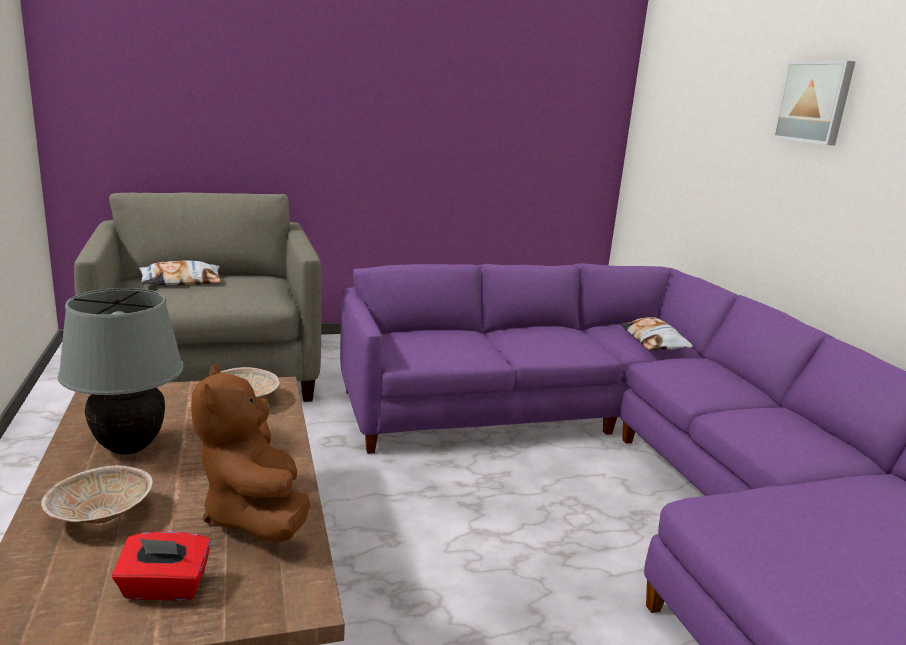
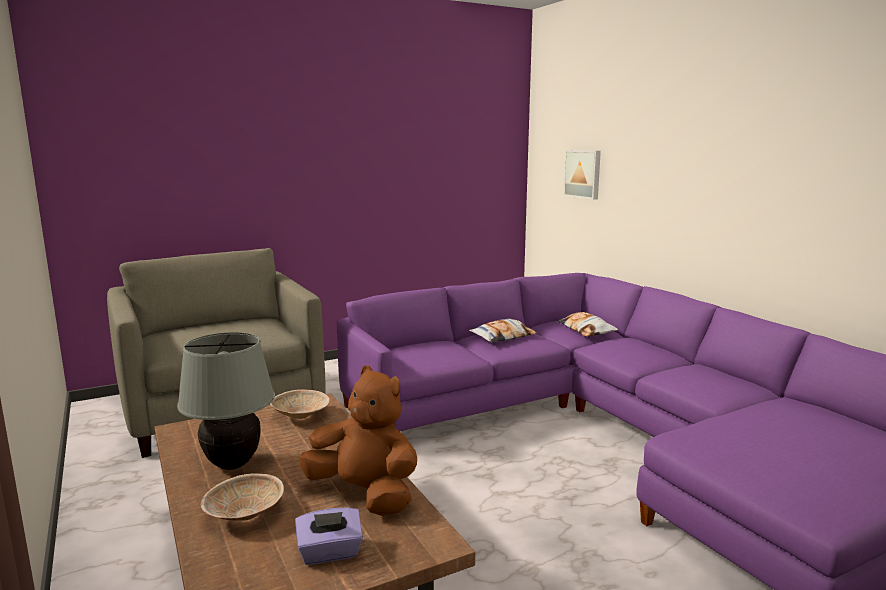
camera: 10 degrees left, 5 degrees down
red tissue box [112,531,211,601] -> purple tissue box [295,508,363,565]
pillow [139,260,222,285] -> pillow moved to [469,319,537,343]
brown plush toy [191,364,310,542] -> brown plush toy turned 150 degrees clockwise [299,366,417,516]
picture [772,61,856,146] -> picture moved to [563,150,601,200]

